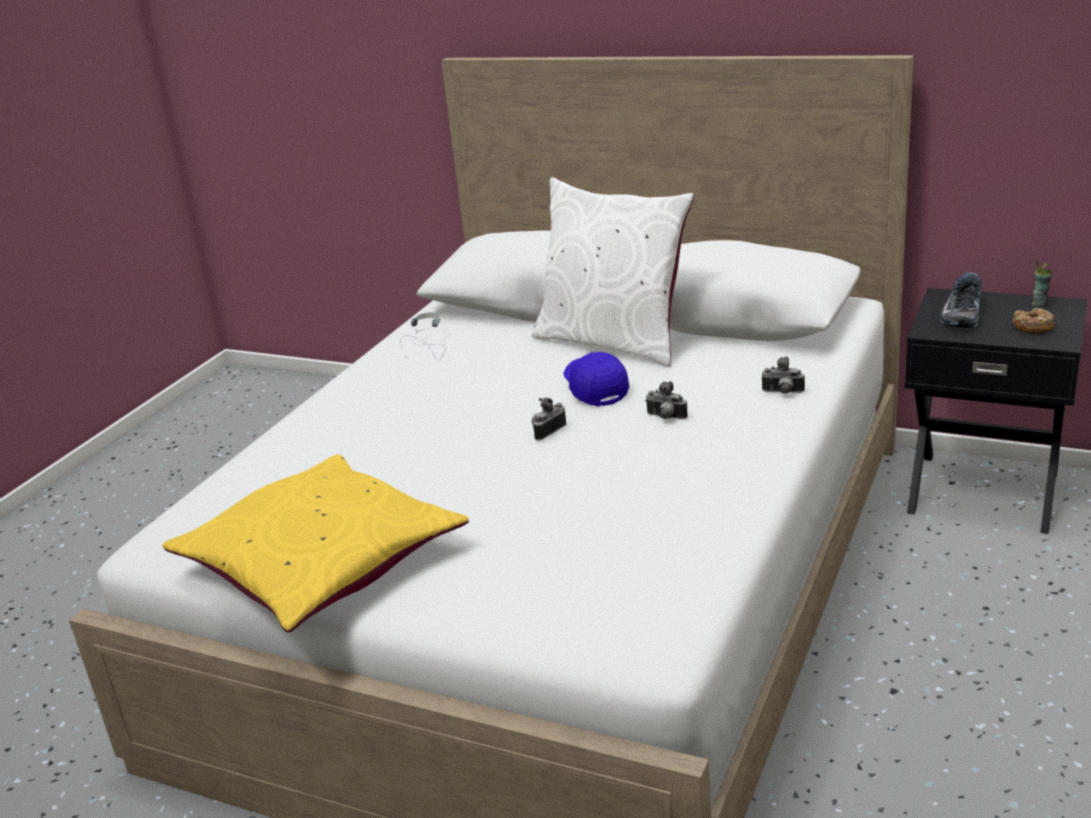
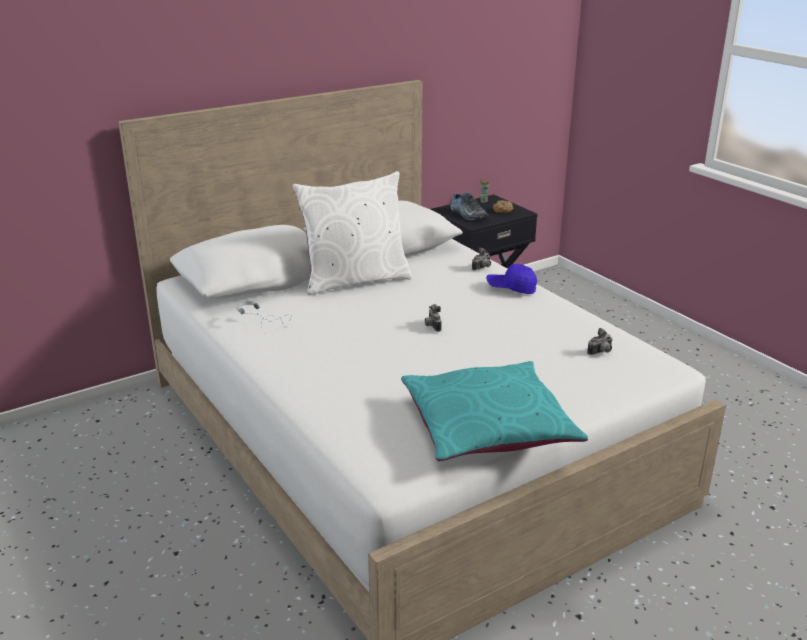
camera: 60 degrees left, 0 degrees up
yellow pillow [162,454,469,633] -> turquoise pillow [401,361,588,461]
blue cap [564,352,630,407] -> blue cap moved to [486,264,537,294]
camera [645,381,688,419] -> camera moved to [587,328,613,355]

